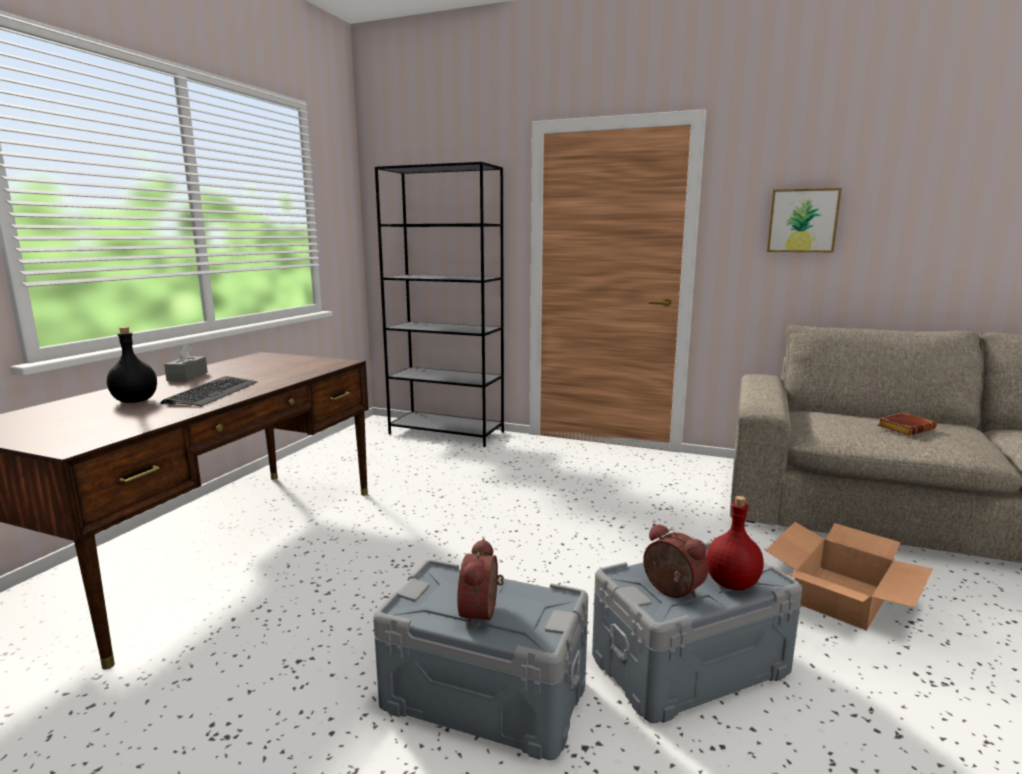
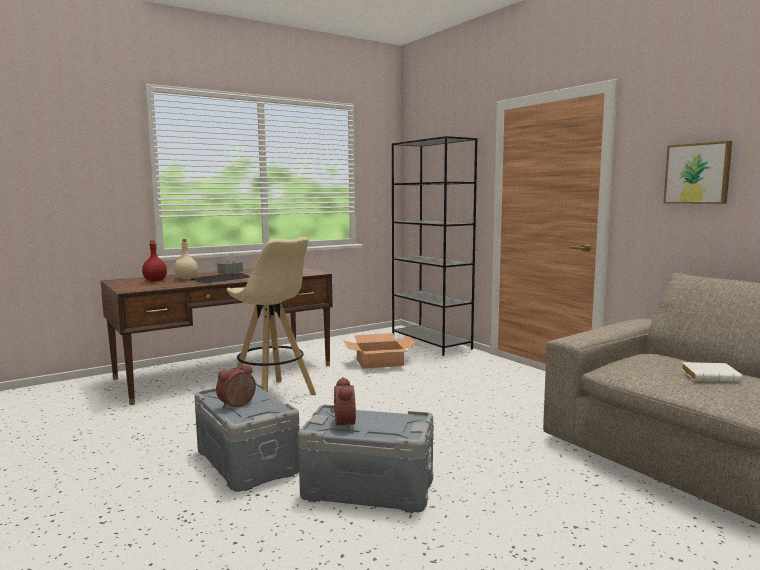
camera: 35 degrees right, 5 degrees down
black bottle [107,327,157,403] -> beige bottle [174,239,198,279]
red bottle [706,496,764,591] -> red bottle moved to [142,240,167,281]
cardboard box [765,522,933,631] -> cardboard box moved to [344,333,417,369]
brown book [877,412,936,436] -> white book [681,362,742,382]
none -> beige stool [227,237,316,395]

